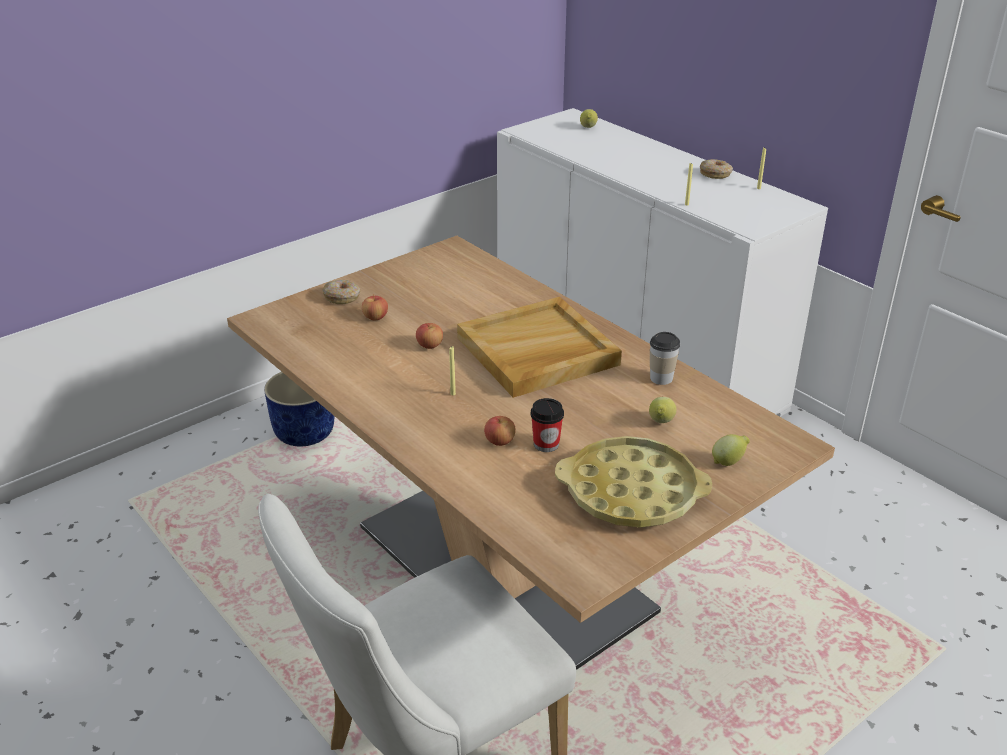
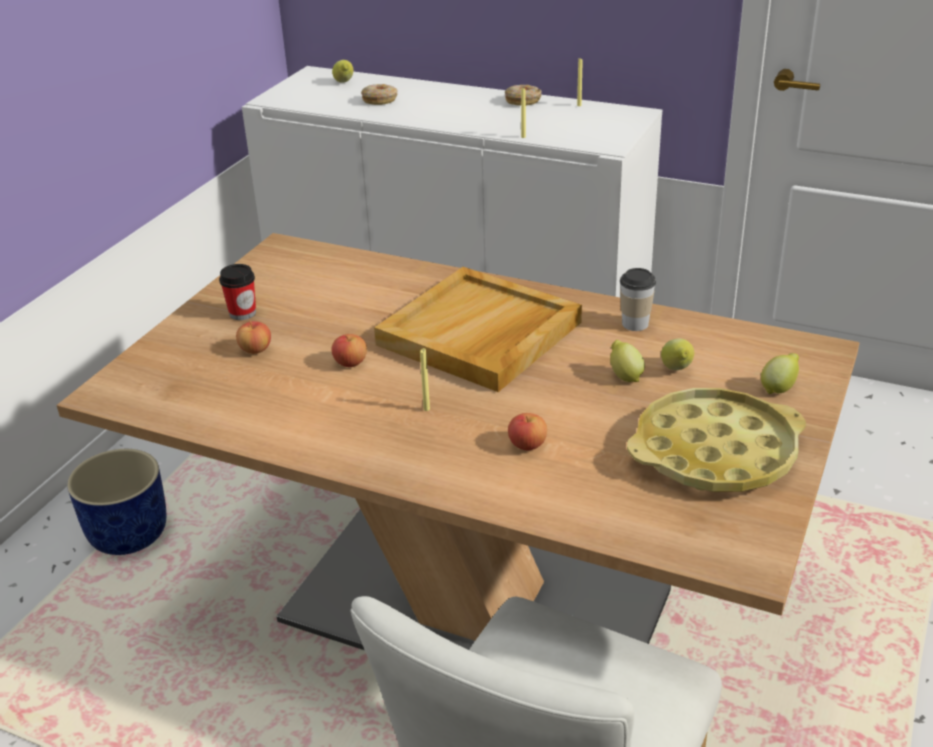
camera: 25 degrees left, 0 degrees up
donut [322,280,361,304] -> donut moved to [361,84,398,105]
cup [530,398,564,452] -> cup moved to [219,264,256,320]
none -> lemon [610,340,645,382]

